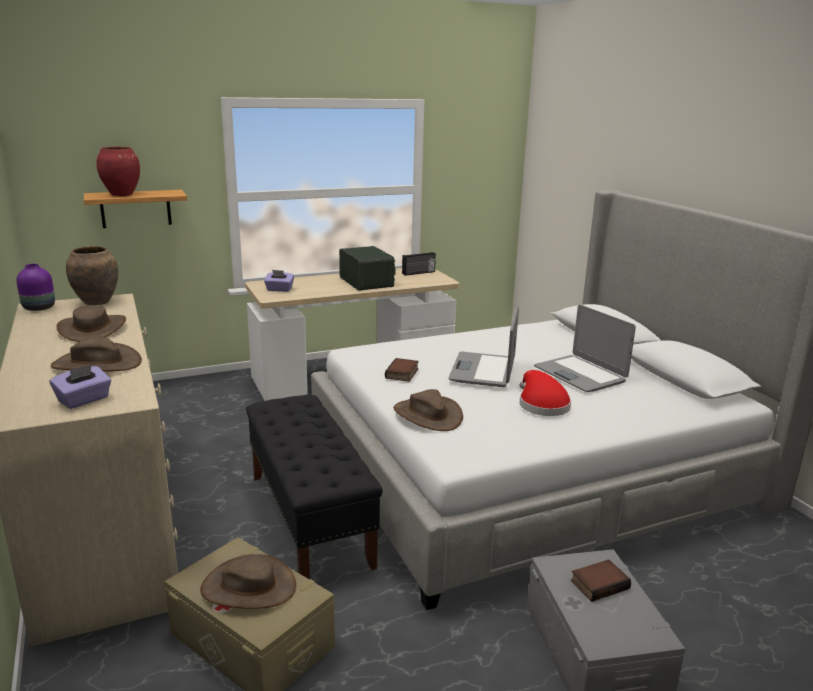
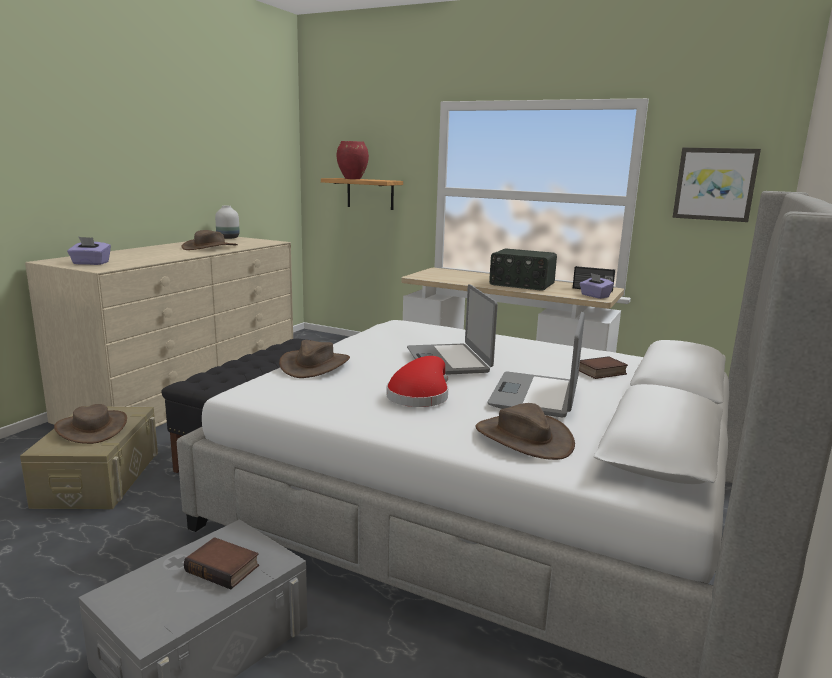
camera: 50 degrees right, 5 degrees down
purple vase [16,264,55,311] -> white vase [215,206,239,239]
brown hat [51,335,142,371] -> brown hat moved to [475,403,575,460]
brown vase [66,246,118,305] -> none
purple tissue box [264,270,294,292] -> purple tissue box moved to [580,273,614,299]
radio [339,246,396,291] -> radio turned 90 degrees clockwise [489,249,557,291]
book [385,358,419,382] -> book moved to [579,356,628,379]
laptop [448,306,519,387] -> laptop turned 75 degrees counterclockwise [407,284,498,375]
none -> picture [673,148,761,222]

